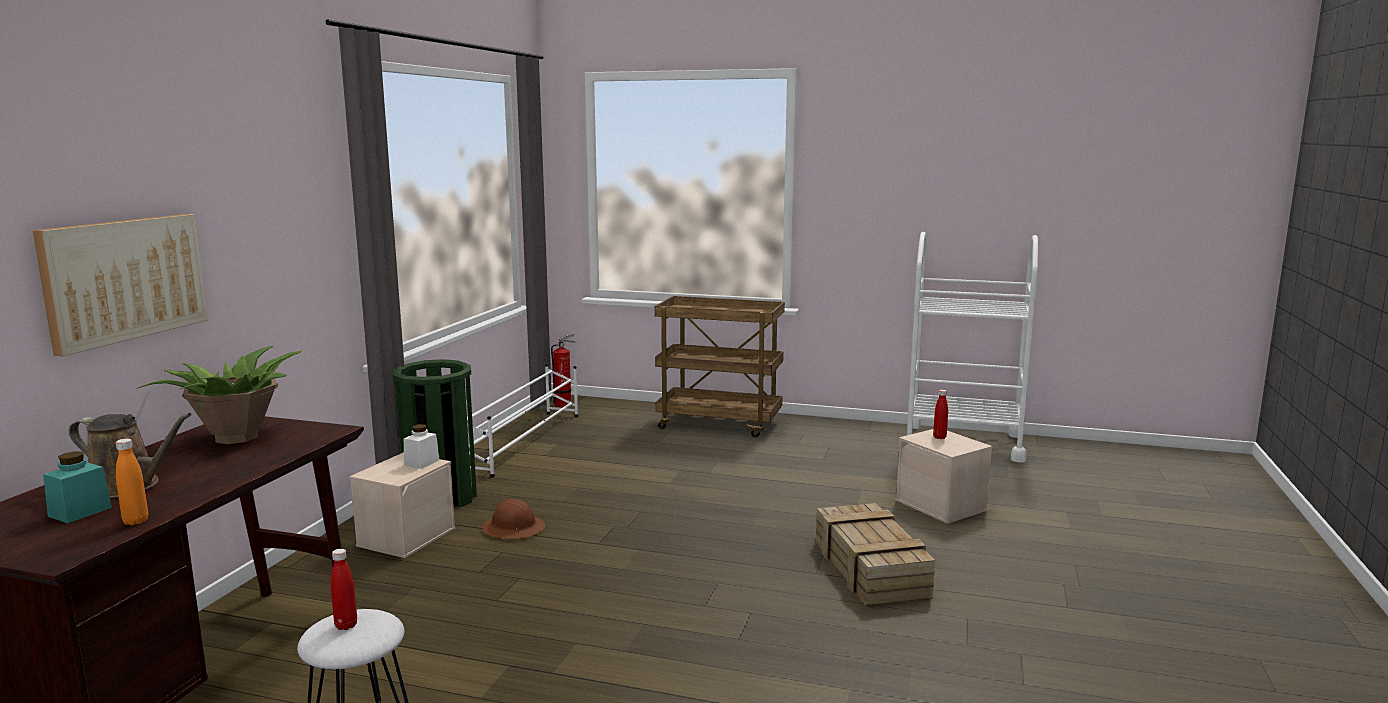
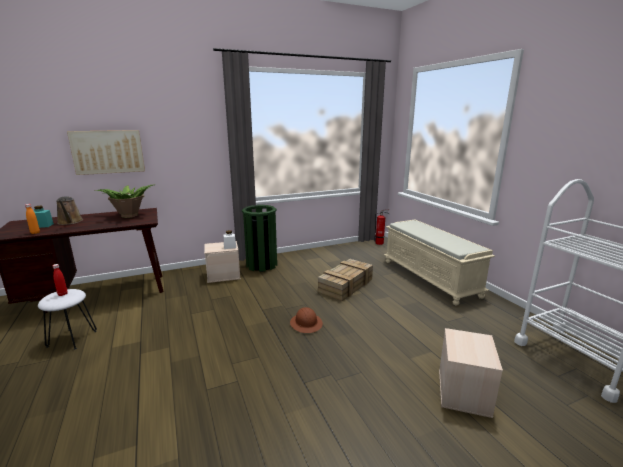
camera: 50 degrees right, 5 degrees up
white shoe rack [467,364,578,478] -> none
brown hard hat [482,499,545,539] -> brown hard hat moved to [290,307,323,333]
brown cart [655,296,785,438] -> beige bench [384,220,495,306]
crate [816,503,935,606] -> crate moved to [318,259,373,301]
red bottle [933,390,948,439] -> none

